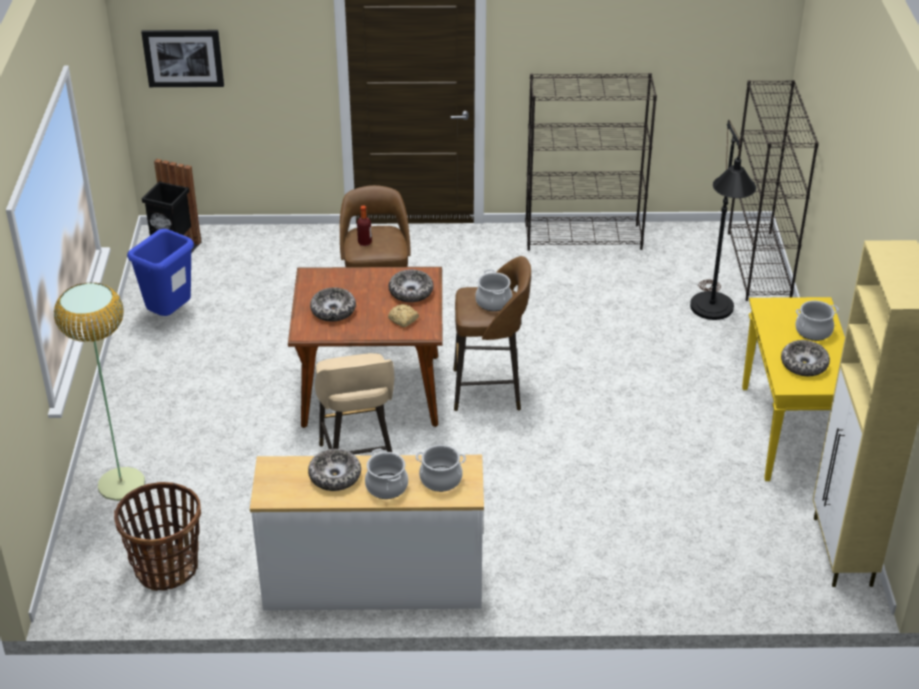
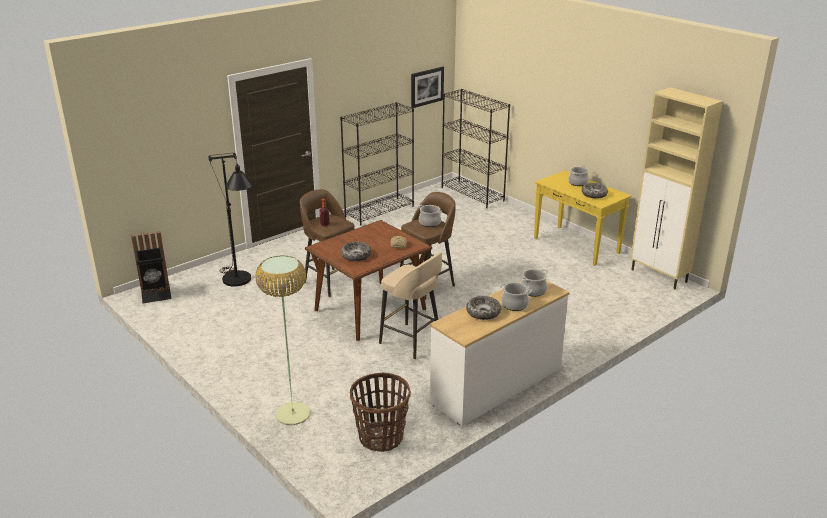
camera: 40 degrees left, 10 degrees down
blue trash can [127,229,194,316] -> none
picture [141,30,224,87] -> picture moved to [411,67,444,108]
bowl [388,270,433,302] -> none
black floor lamp [690,120,756,320] -> black floor lamp moved to [208,153,254,287]

